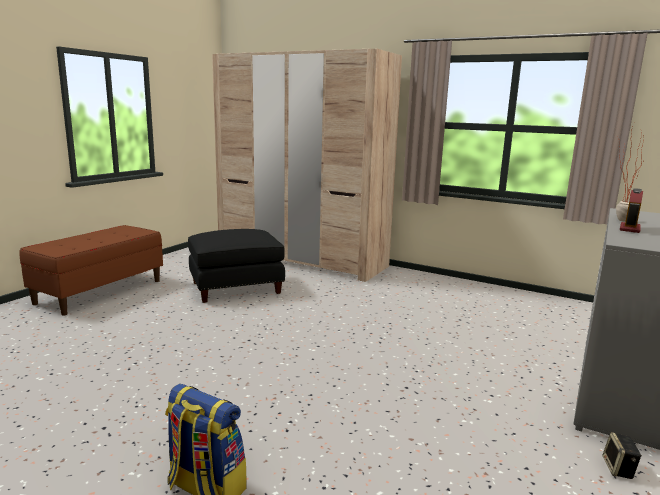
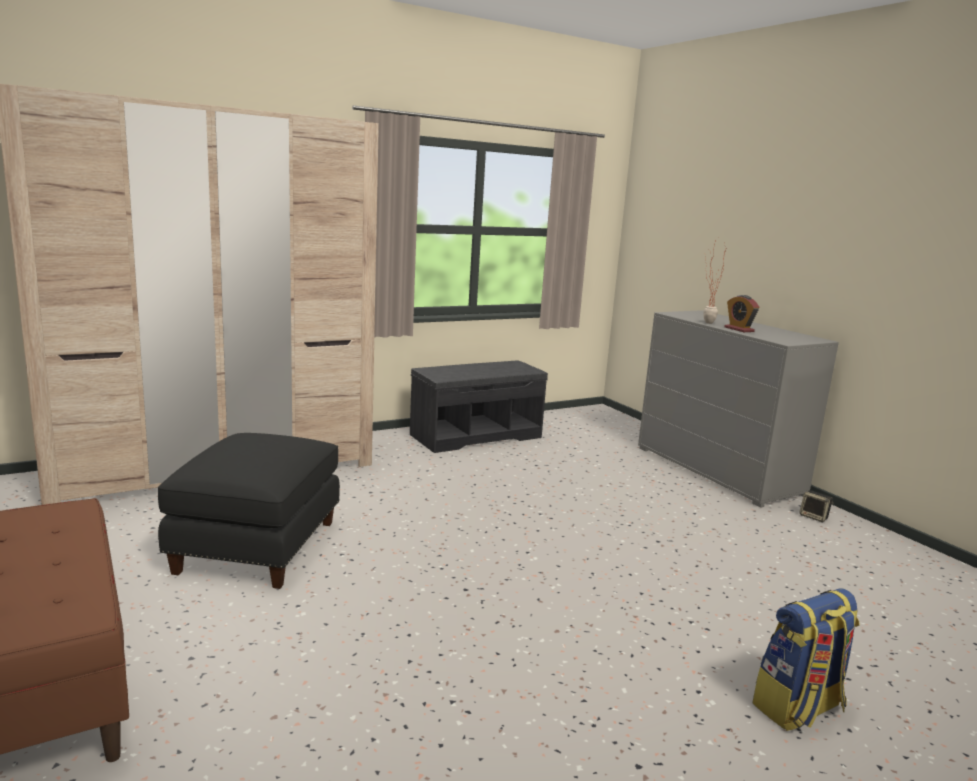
camera: 60 degrees left, 0 degrees up
none -> grey bench [410,360,548,453]

